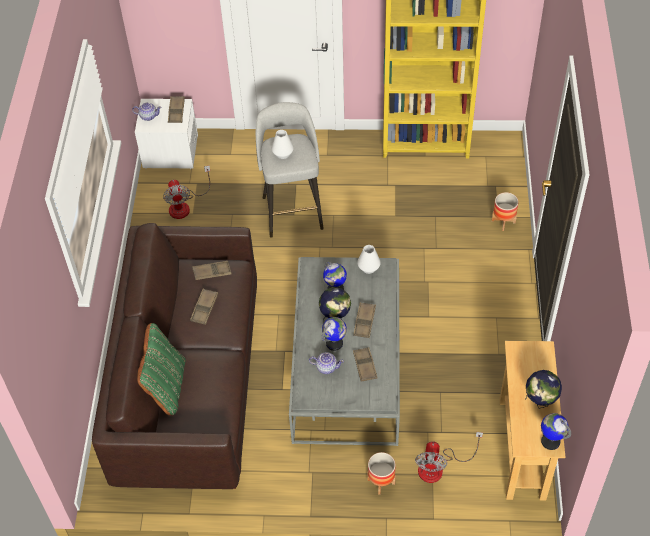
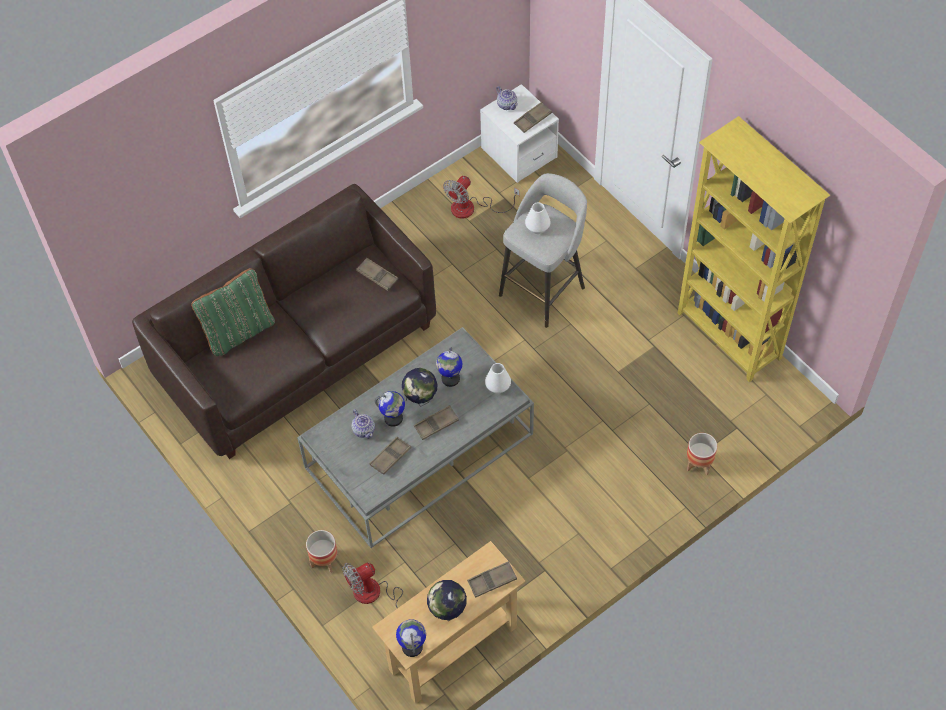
camera: 50 degrees right, 5 degrees up
brown tray [190,289,218,325] -> brown tray moved to [467,561,517,598]

